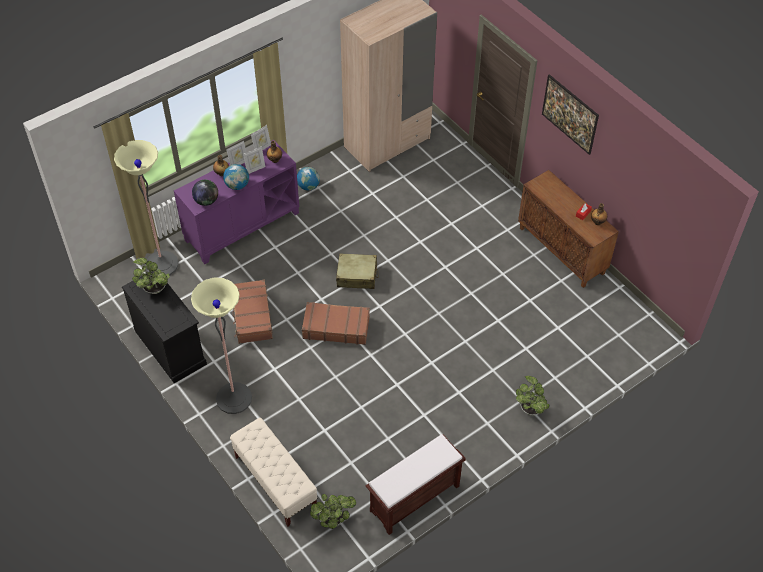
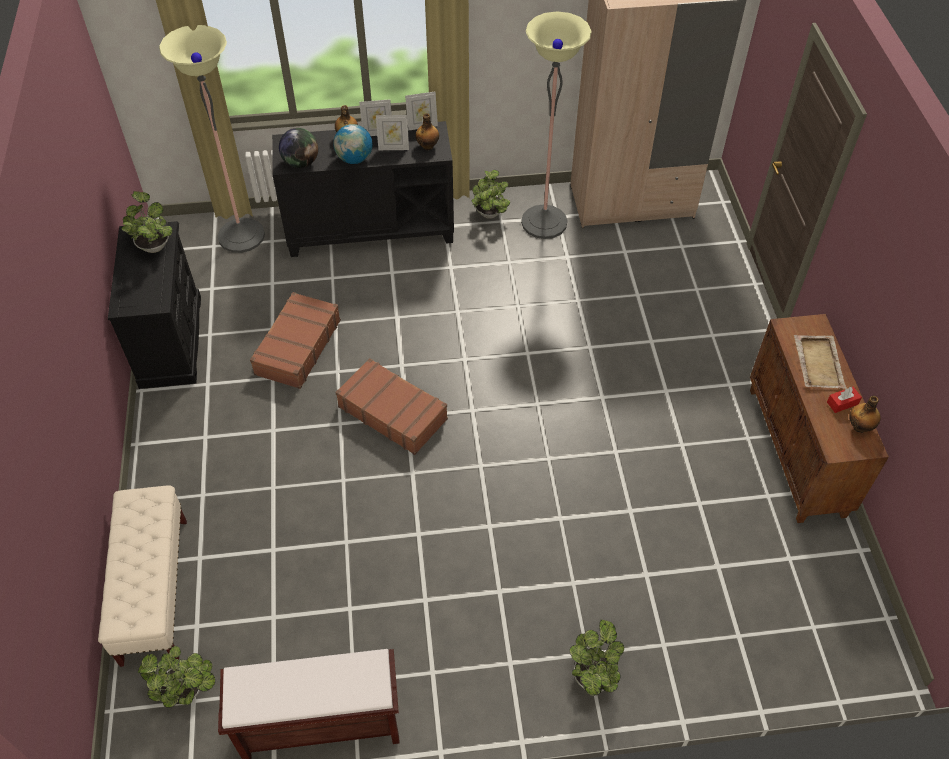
camera: 30 degrees right, 0 degrees up
purple cabinet [174,140,299,264] -> black cabinet [272,121,454,257]
floor lamp [191,277,252,414] -> floor lamp moved to [521,11,592,239]
globe [297,167,320,191] -> potted plant [471,170,510,219]
beige suitcase [336,253,378,289] -> none
picture [542,74,599,155] -> none
none -> beige tray [794,335,847,389]

